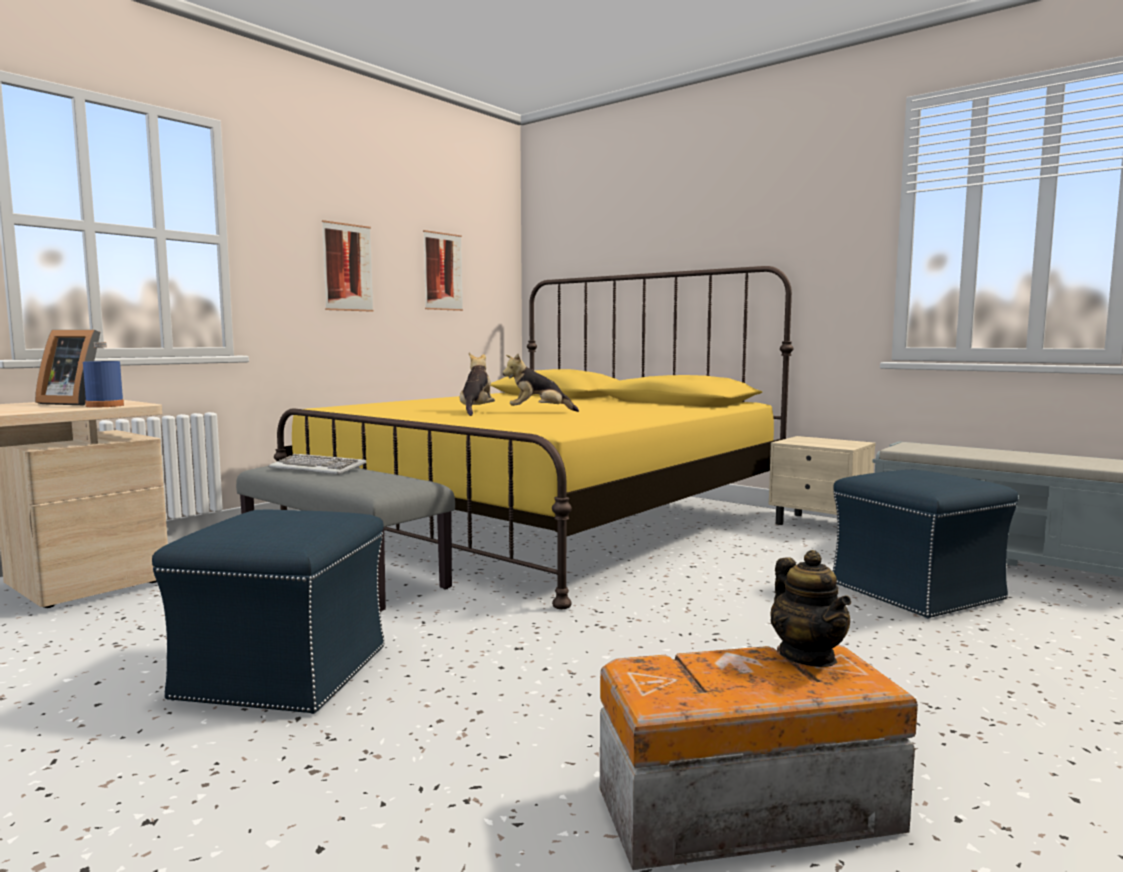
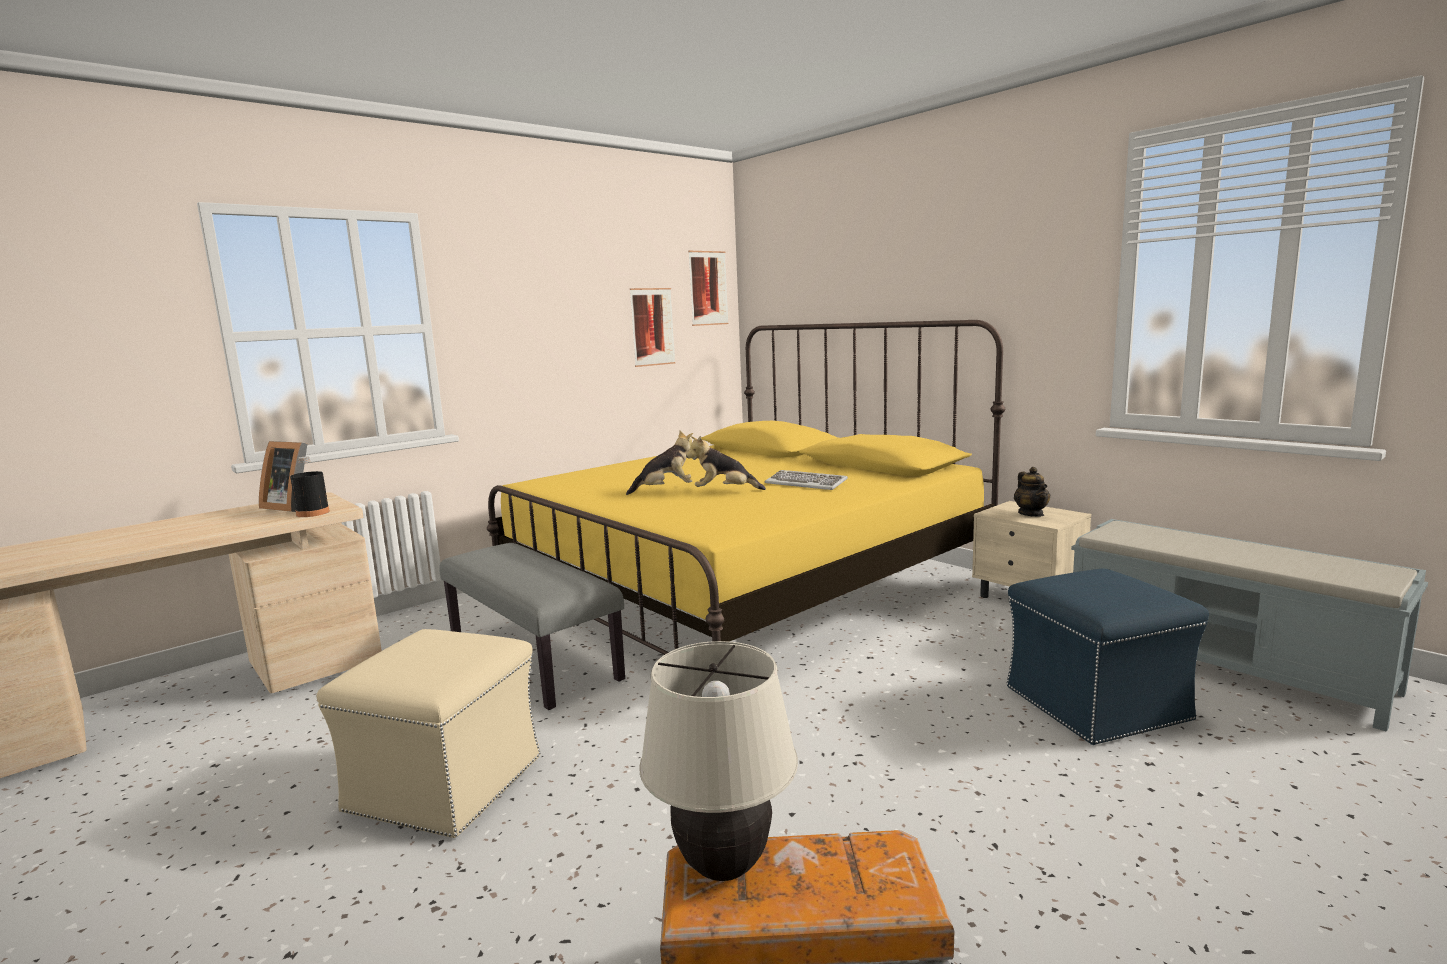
camera: 10 degrees right, 5 degrees up
blue bottle [83,342,124,407] -> black bottle [290,456,330,517]
blue ottoman [152,510,385,714] -> beige ottoman [317,629,540,838]
keyboard [269,454,367,475] -> keyboard moved to [764,470,848,490]
picture [322,220,373,312] -> picture moved to [688,251,729,326]
plush toy [460,353,495,416] -> plush toy turned 60 degrees clockwise [626,431,693,495]
teapot [770,550,851,667] -> teapot moved to [1014,467,1050,517]
none -> beige table lamp [639,641,798,881]

